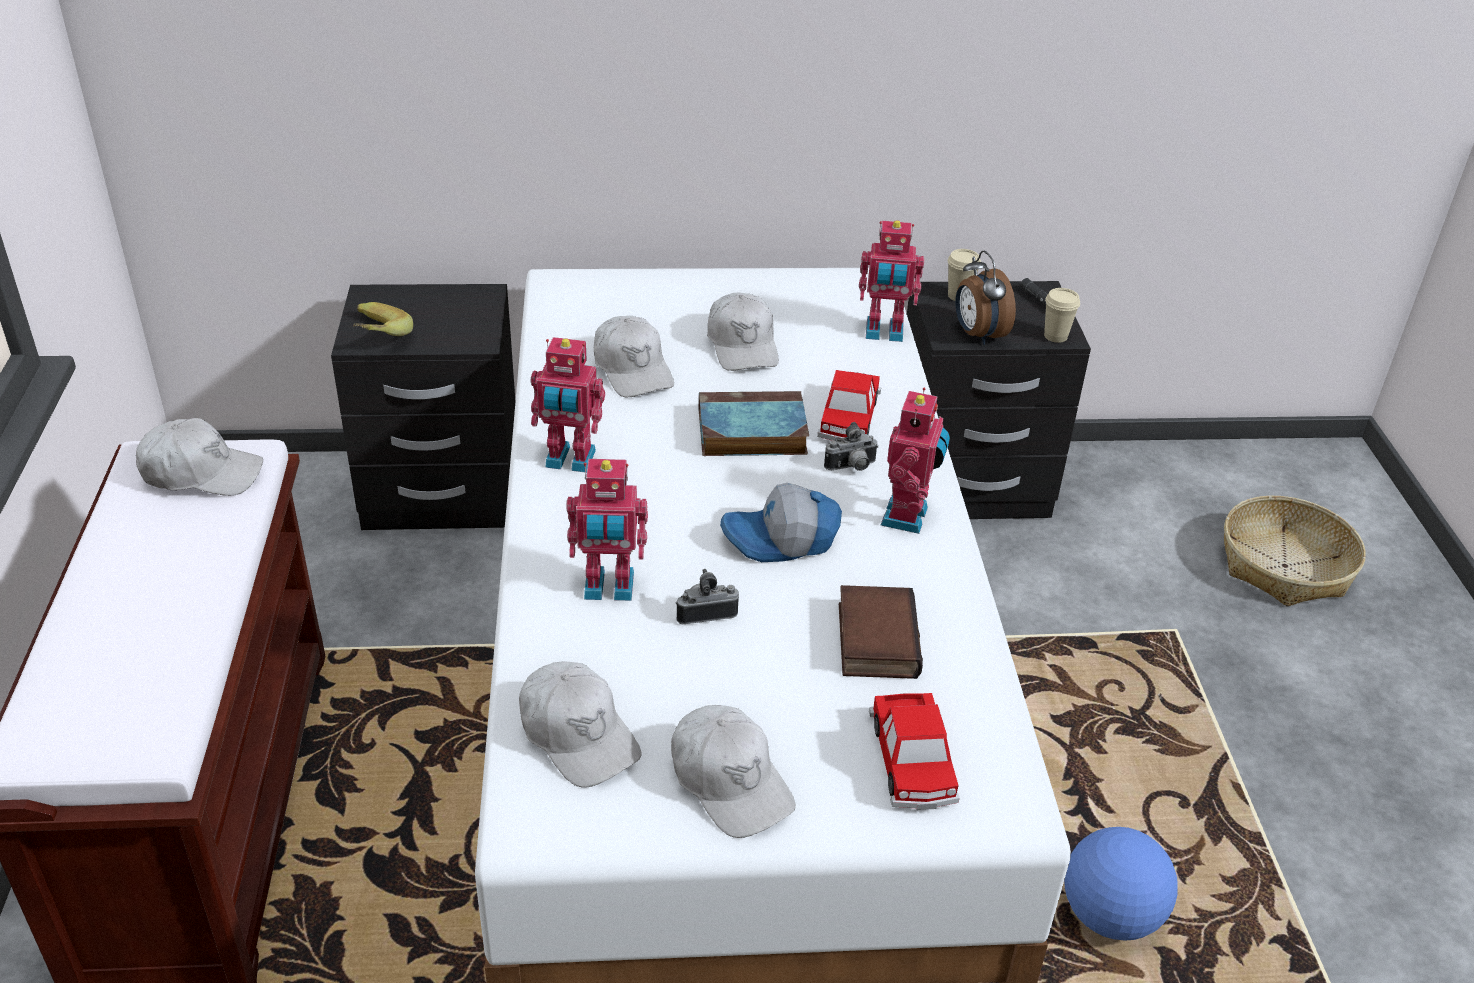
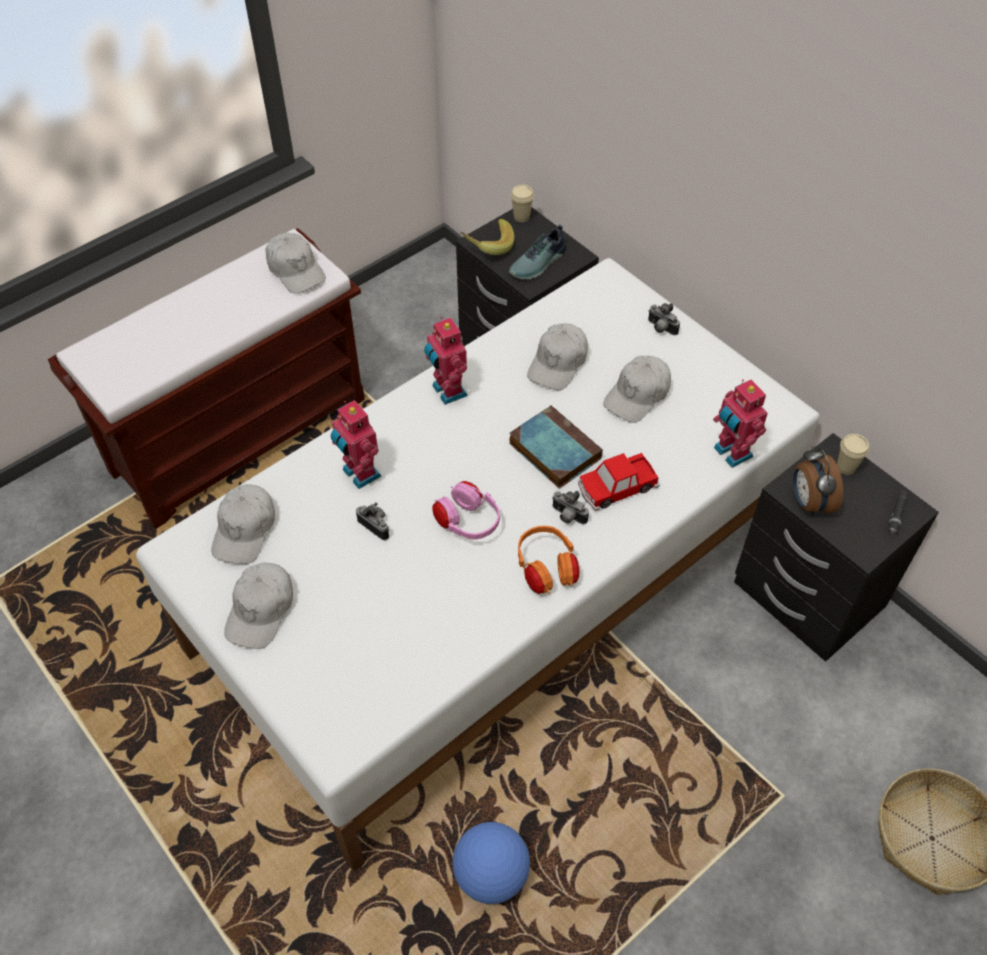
camera: 55 degrees right, 15 degrees up
cap [720,483,842,562] -> pink headphones [432,481,500,540]
book [839,585,923,679] -> none
toy car [869,693,960,810] -> none
toy robot [881,387,950,534] -> orange headphones [518,526,579,594]
alarm clock [955,251,1016,345] -> alarm clock turned 45 degrees counterclockwise [793,446,843,515]
beige cup [1044,288,1080,343] -> beige cup moved to [511,185,534,222]
none -> shoe [508,225,566,280]
none -> camera [648,303,680,335]

